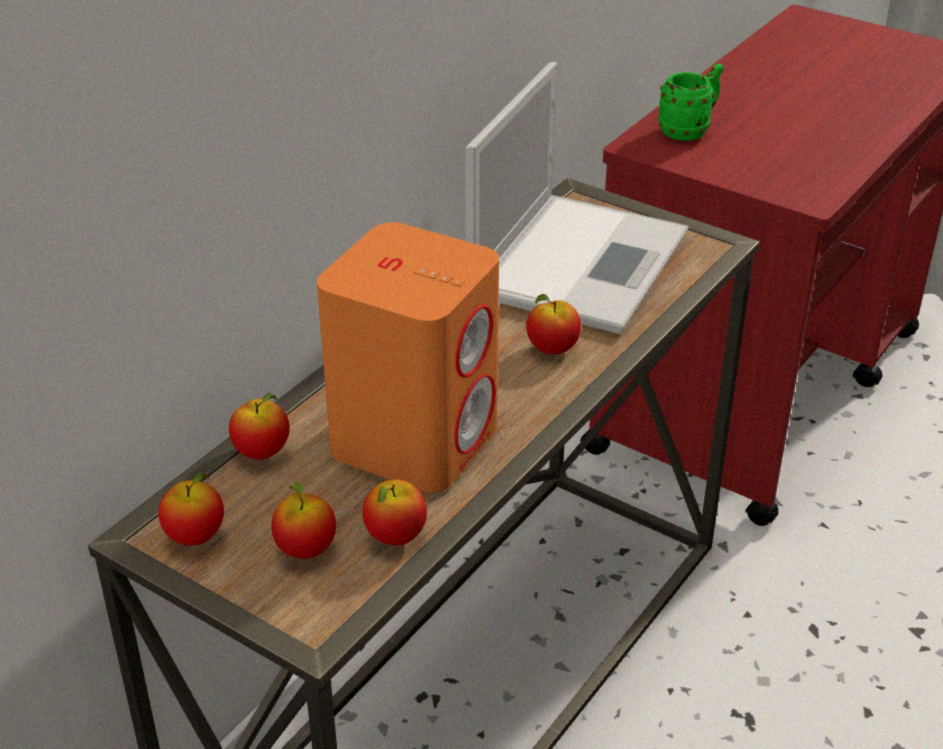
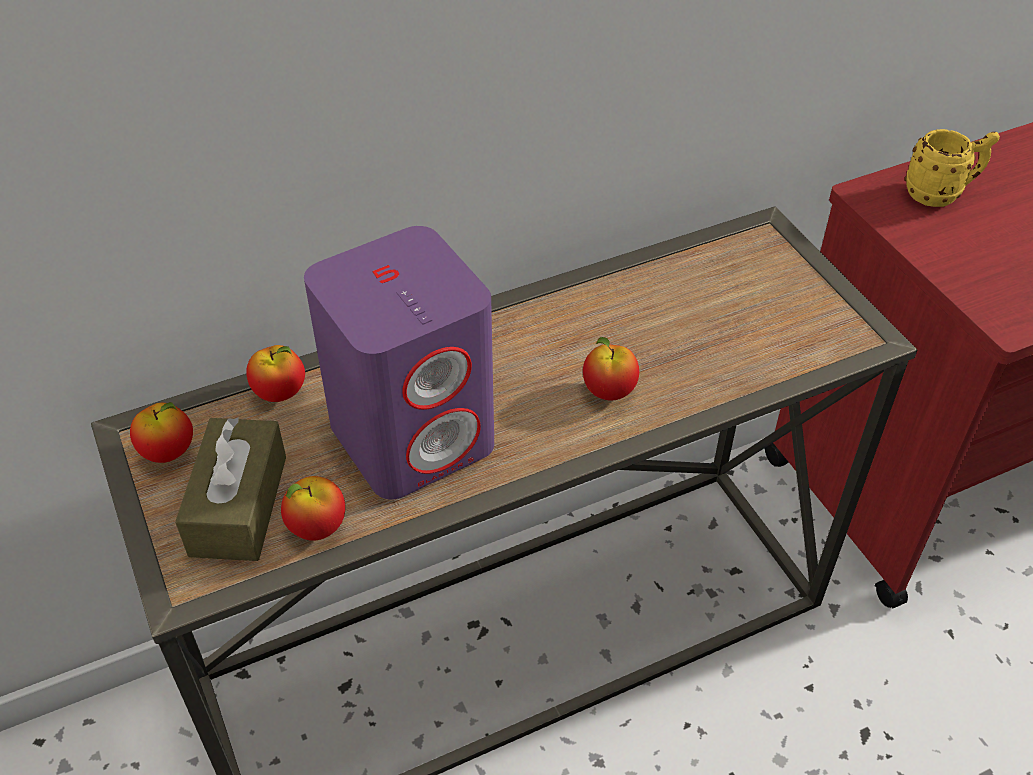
camera: 30 degrees right, 10 degrees up
apple [271,482,336,559] -> brown tissue box [175,417,286,561]
orange speaker [317,222,499,493] -> purple speaker [304,226,494,499]
laptop [465,62,688,334] -> none
green mug [658,63,724,141] -> yellow mug [905,129,1000,207]

